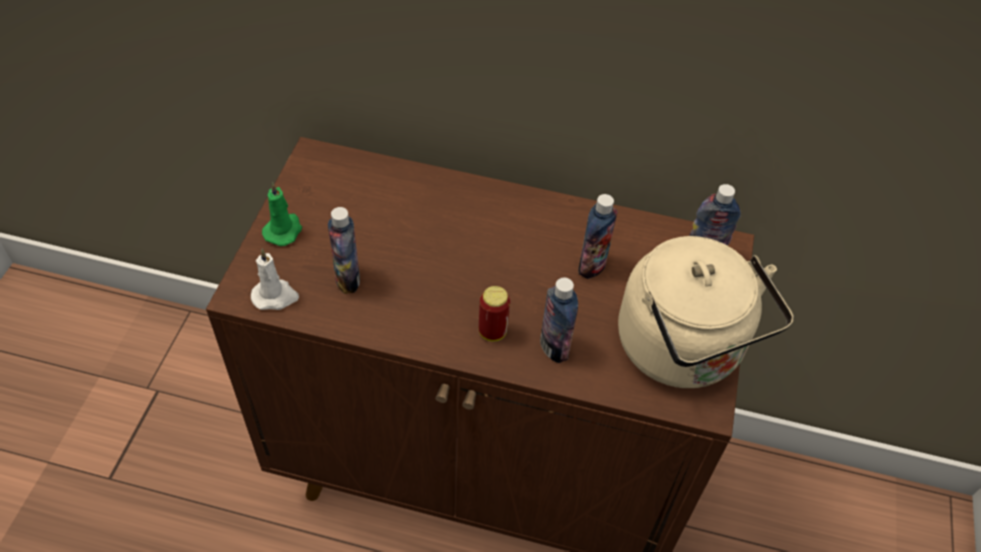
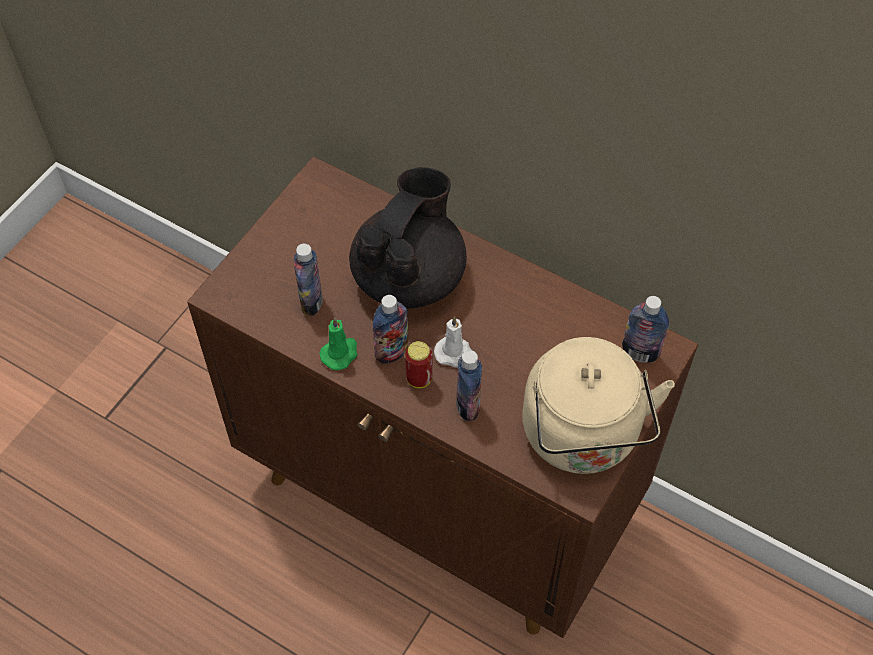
camera: 20 degrees right, 5 degrees up
white candle [251,249,299,310] -> white candle moved to [434,316,472,368]
green candle [262,182,302,246] -> green candle moved to [319,317,358,370]
bottle [578,194,618,279] -> bottle moved to [373,295,408,364]
none -> black teapot [349,167,467,309]

